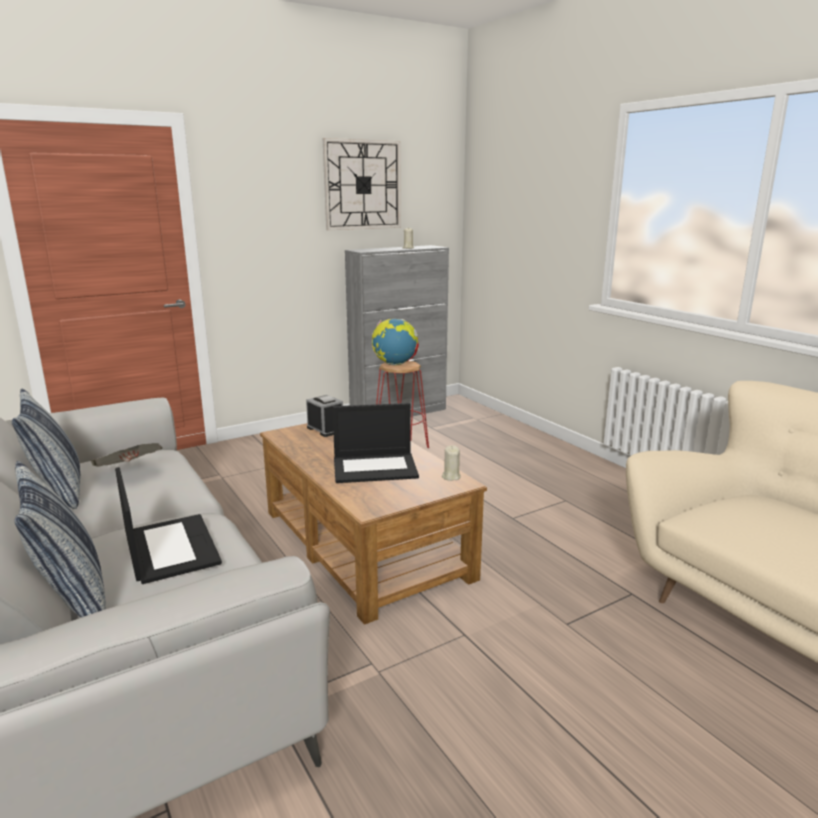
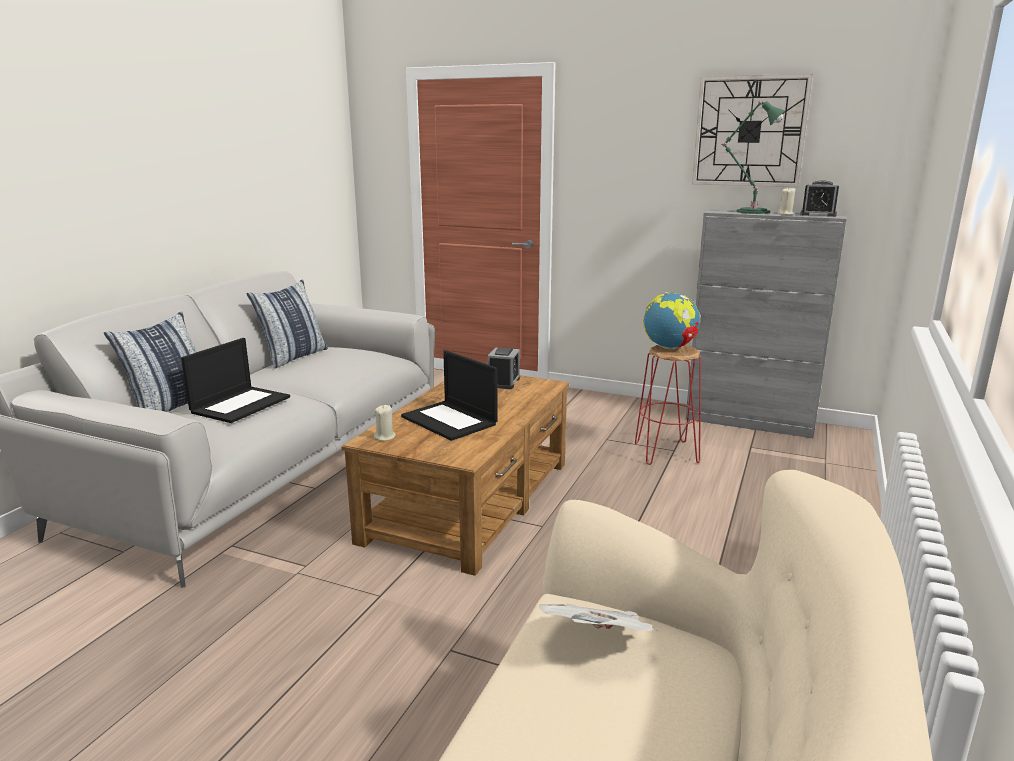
camera: 55 degrees right, 0 degrees up
newspaper [90,443,163,467] -> newspaper moved to [539,604,658,631]
beige candle [442,445,461,481] -> beige candle moved to [374,405,396,441]
none -> green table lamp [722,100,786,214]
none -> alarm clock [800,180,839,217]

